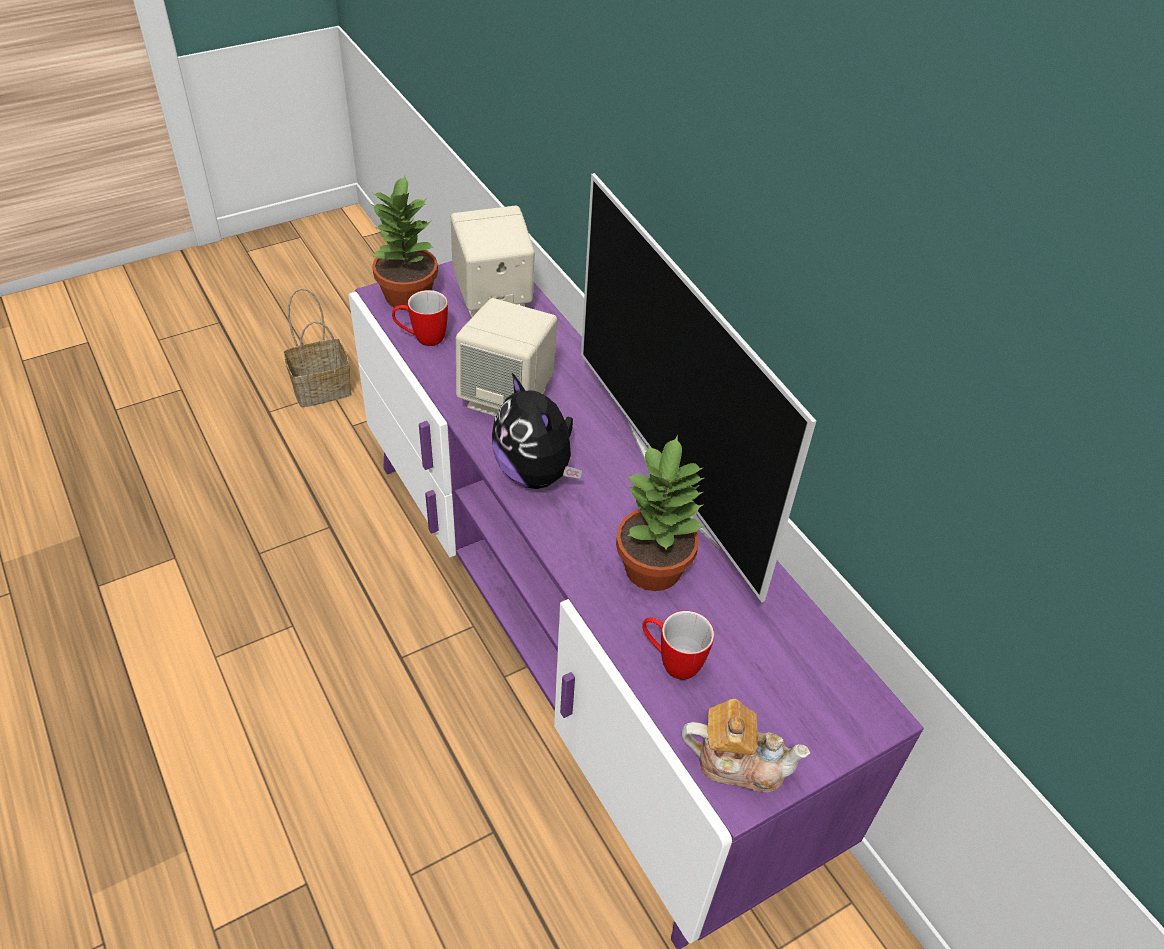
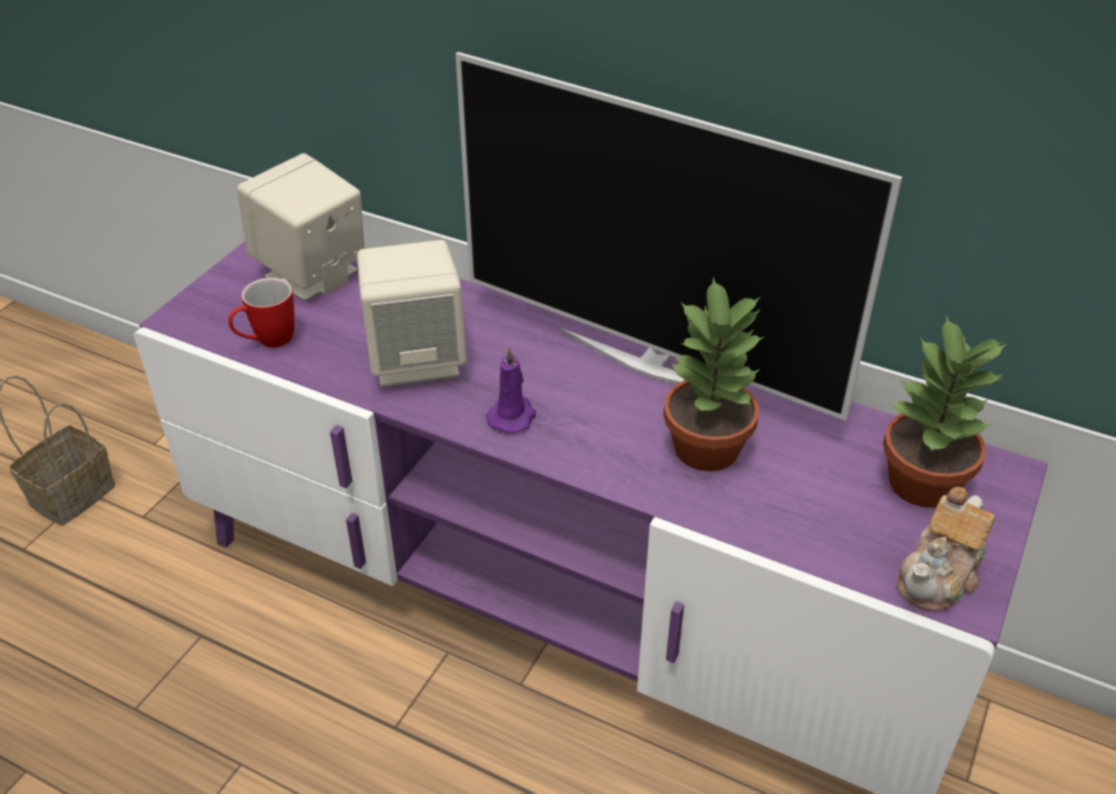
camera: 30 degrees left, 5 degrees down
potted plant [370,175,438,310] -> potted plant moved to [883,315,1007,508]
plush toy [492,373,582,489] -> purple candle [486,346,536,434]
mug [642,611,714,680] -> none
teapot [682,699,810,792] -> teapot turned 150 degrees clockwise [897,487,995,612]

